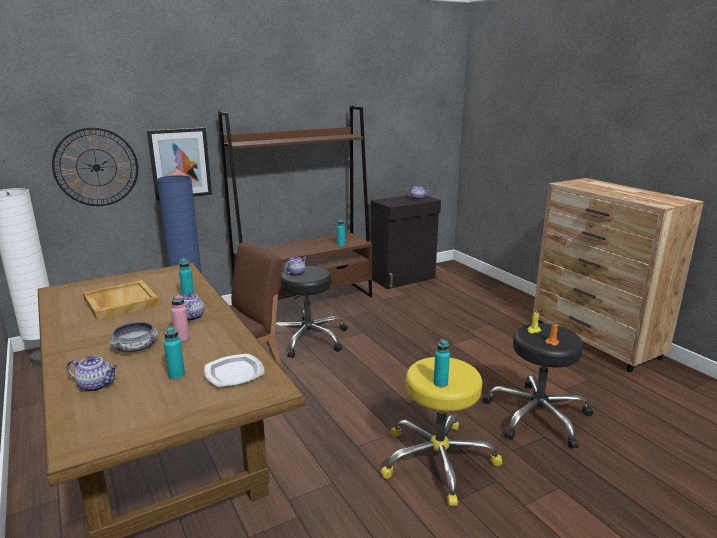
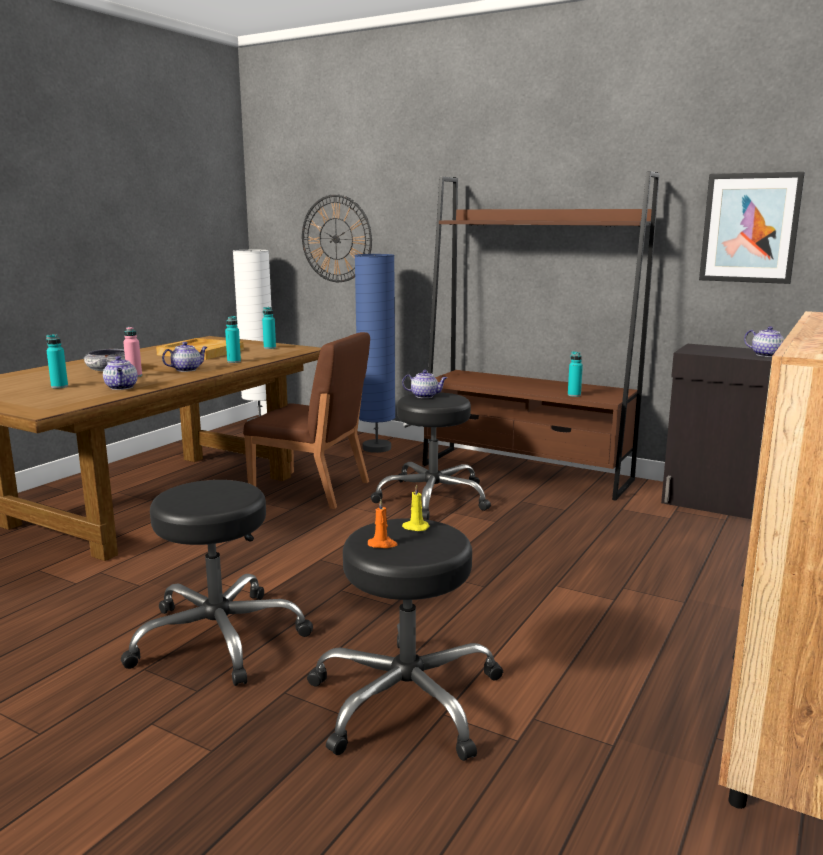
camera: 60 degrees right, 5 degrees down
teapot [67,356,118,392] -> teapot moved to [103,356,138,390]
picture [147,127,212,201] -> picture moved to [699,172,805,284]
plate [204,354,265,387] -> none
yellow stool [381,357,503,506] -> black stool [121,480,313,686]
turquoise bottle [434,339,450,387] -> turquoise bottle moved to [262,307,276,349]

